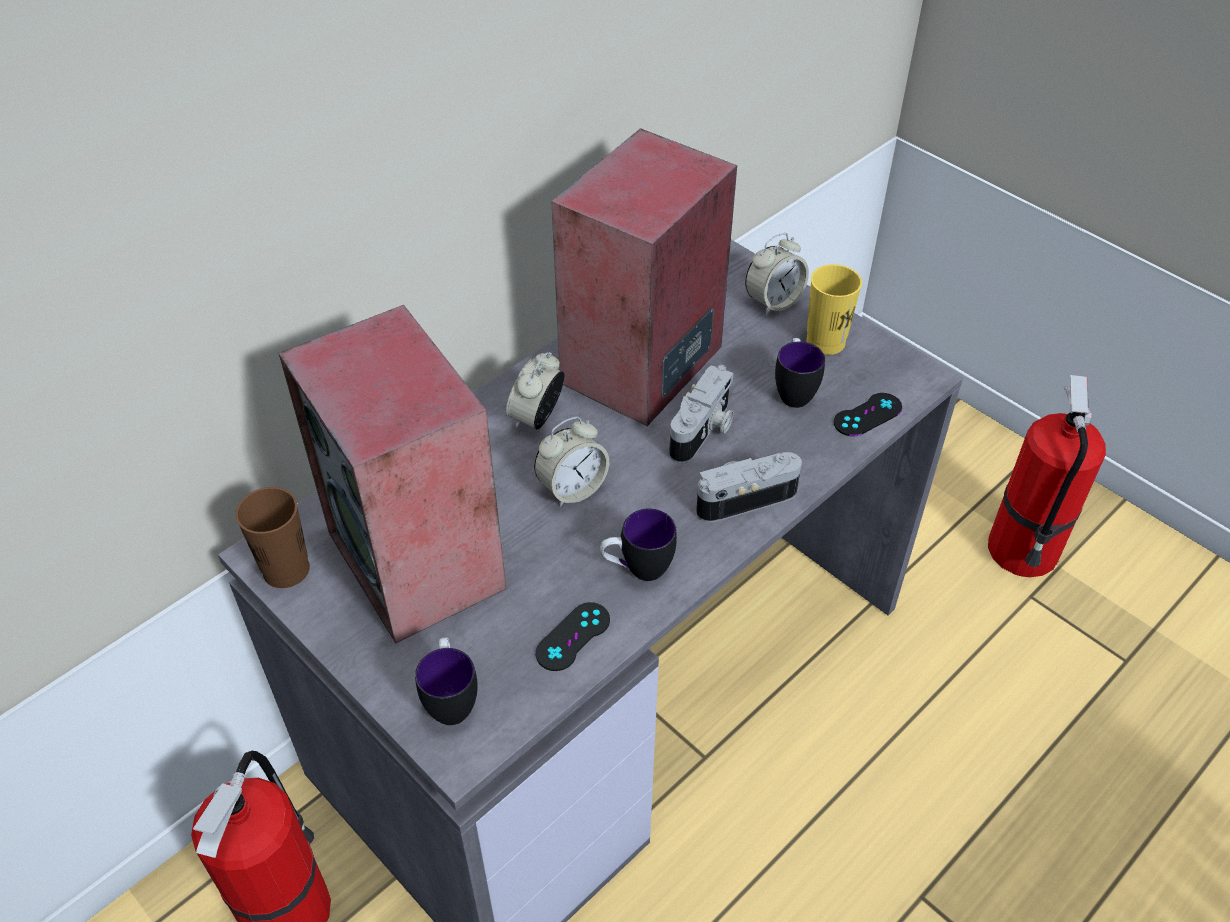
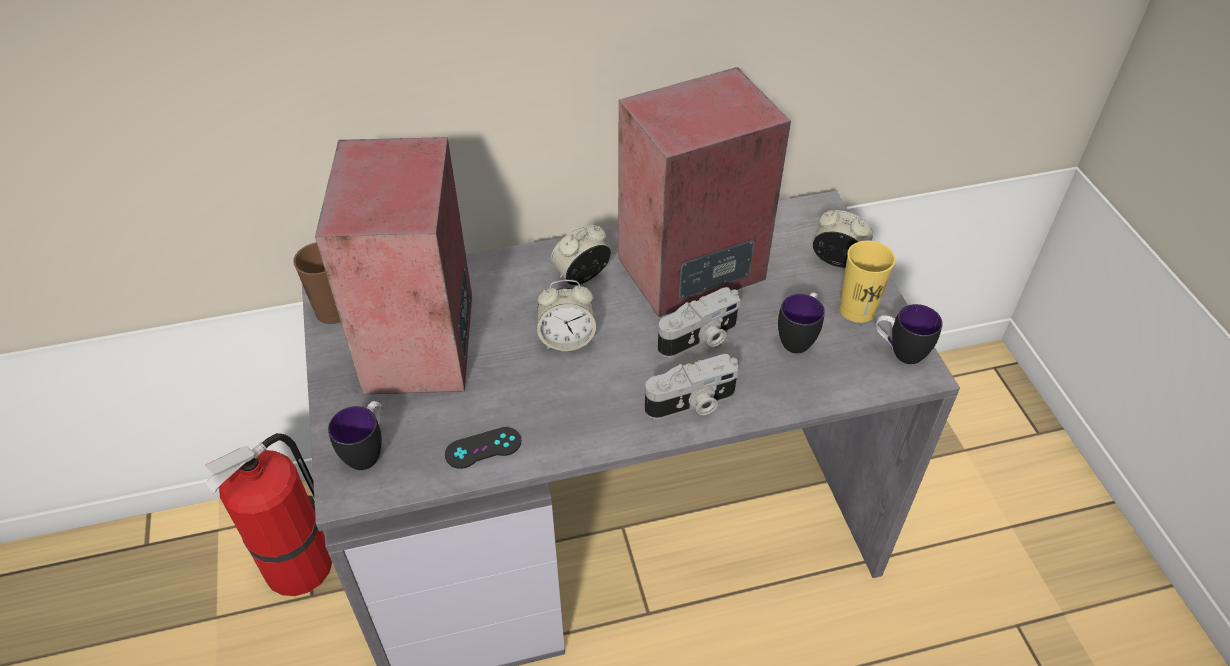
camera: 30 degrees right, 0 degrees up
mug [600,508,677,581] -> mug moved to [875,304,943,364]
camera [696,452,802,523] -> camera turned 150 degrees clockwise [645,354,738,419]
alarm clock [745,233,809,315] -> alarm clock turned 150 degrees counterclockwise [813,210,873,268]
black game controller [834,393,902,437] -> none
fire extinguisher [988,375,1106,577] -> none

